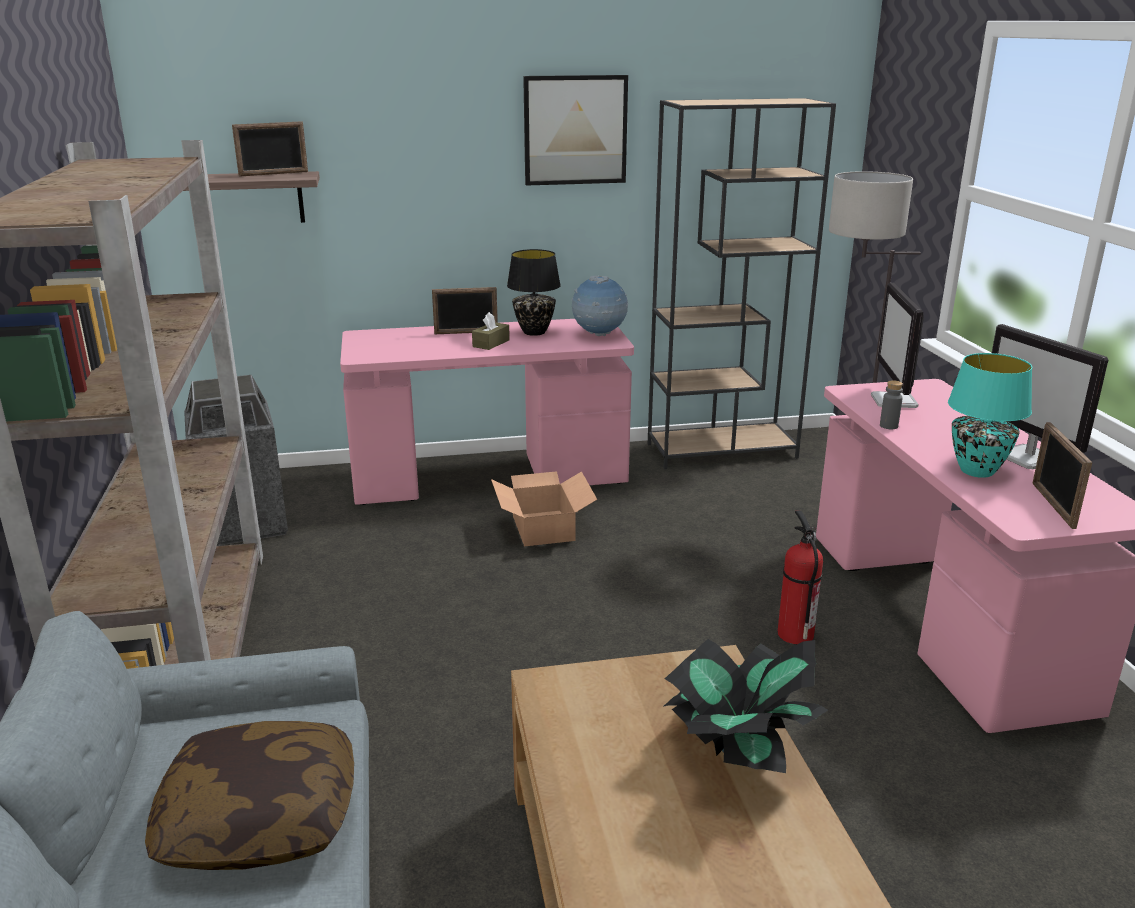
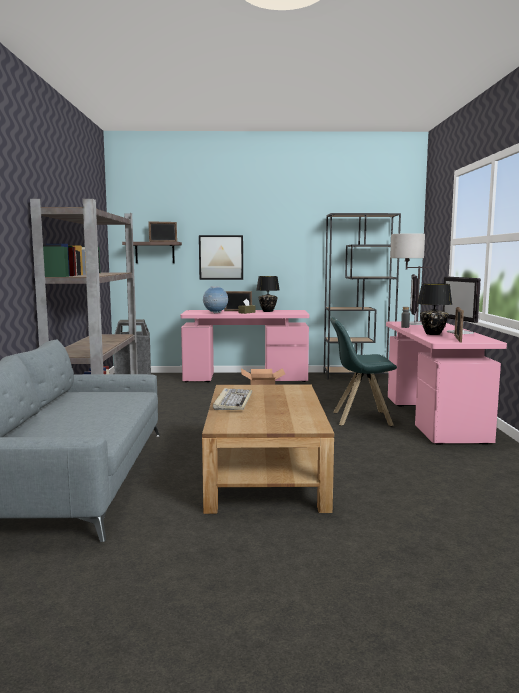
camera: 10 degrees right, 15 degrees down
pillow [145,721,354,870] -> none
picture [523,75,628,186] -> picture moved to [199,235,243,280]
globe [572,276,628,336] -> globe moved to [203,286,228,313]
potted plant [663,639,828,773] -> none
fire extinguisher [777,510,823,644] -> turquoise chair [330,317,397,426]
turquoise table lamp [948,353,1032,478] -> black table lamp [417,283,452,335]
none -> keyboard [213,388,252,410]

